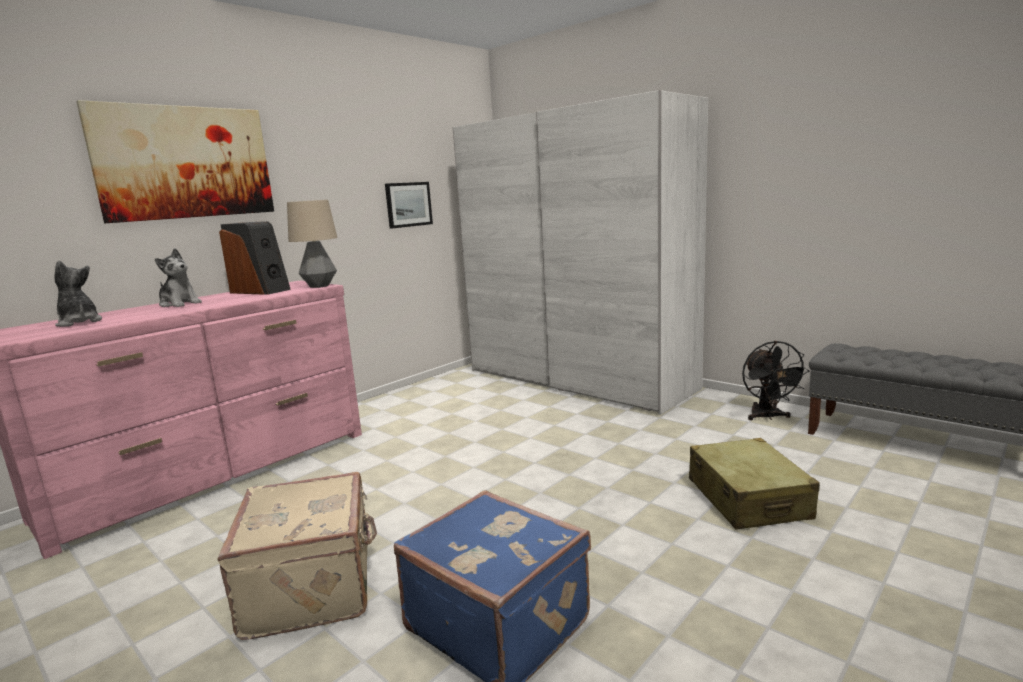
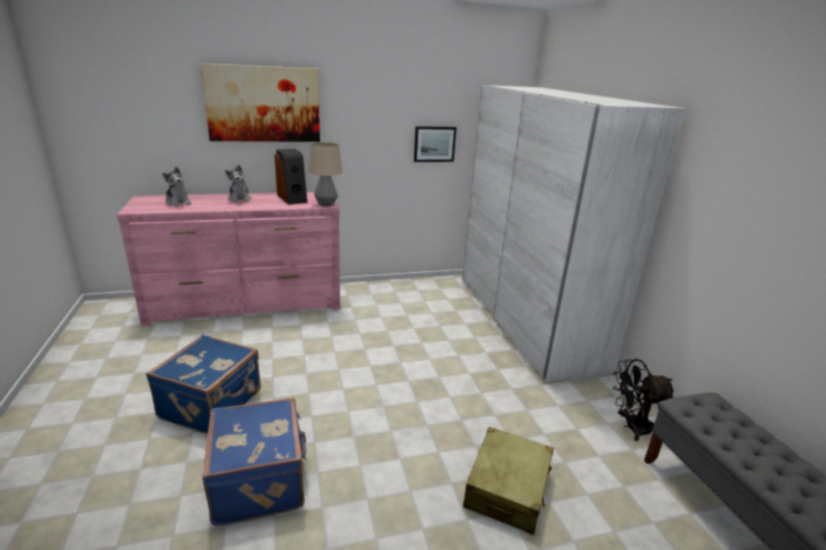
camera: 30 degrees right, 10 degrees up
plush toy [54,260,103,327] -> plush toy turned 150 degrees clockwise [162,166,191,207]
beige suitcase [217,472,377,640] -> blue suitcase [146,335,261,434]
black fan [742,341,810,420] -> black fan turned 60 degrees clockwise [613,359,674,441]

